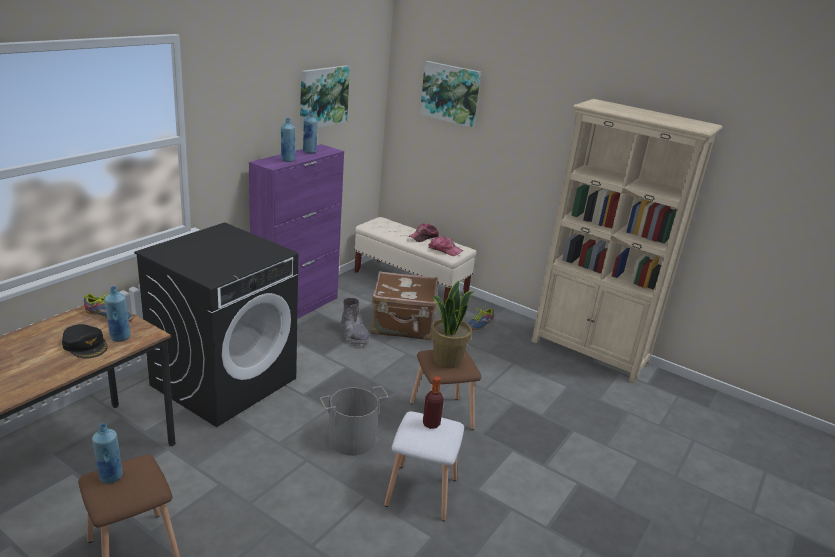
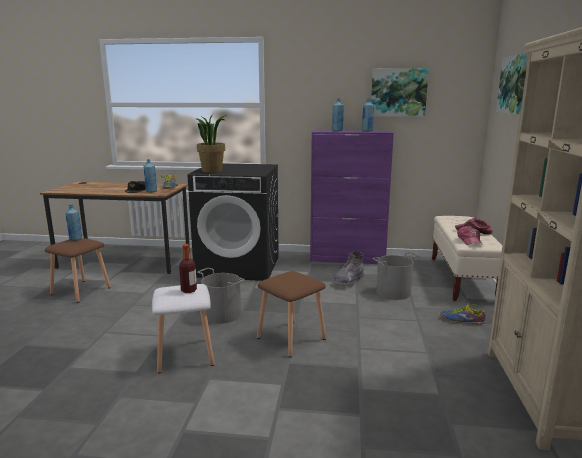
camera: 65 degrees right, 10 degrees down
brown suitcase [371,271,438,340] -> grey bucket [373,252,419,300]
potted plant [431,281,473,369] -> potted plant moved to [195,114,226,173]

